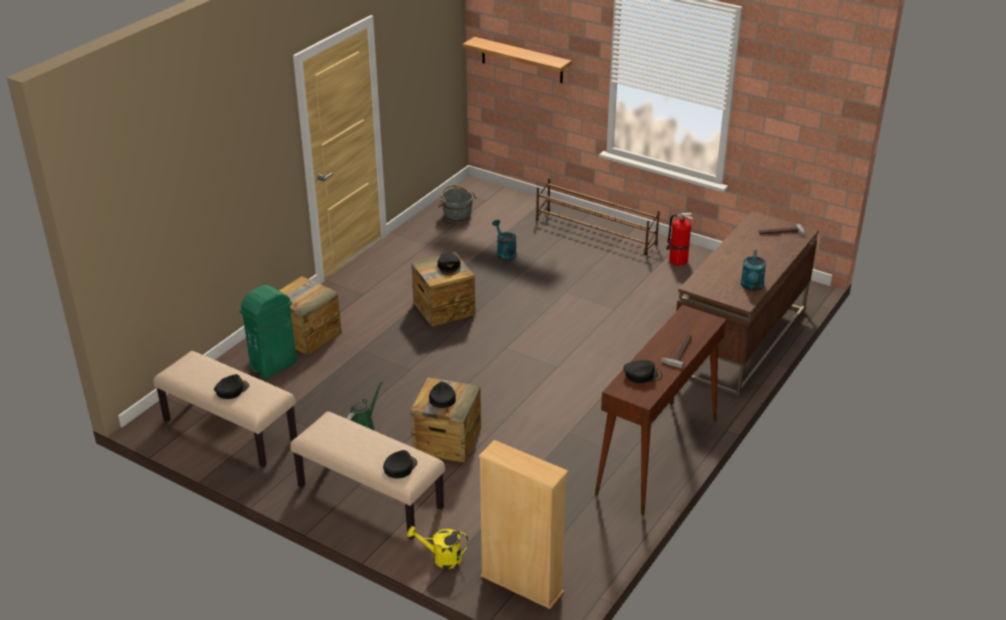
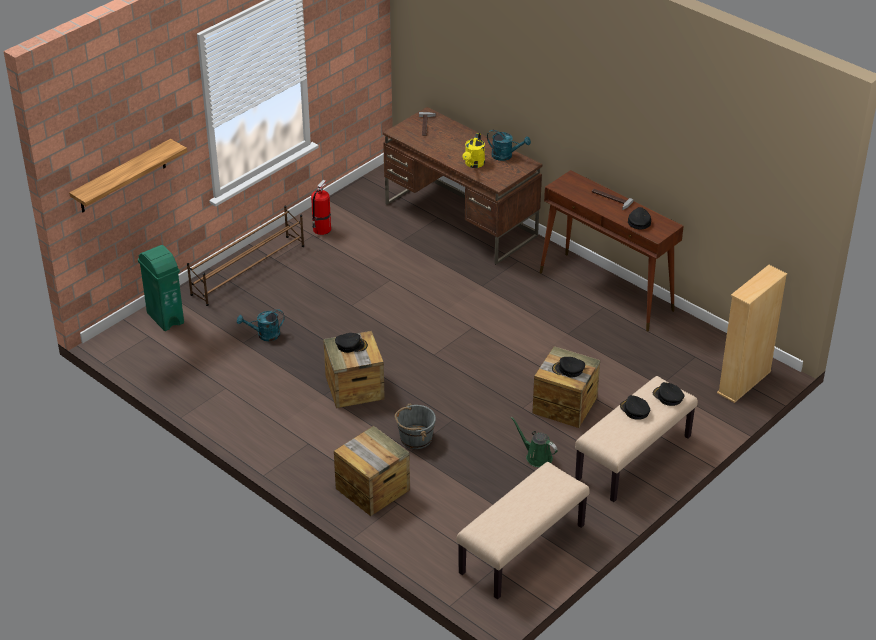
camera: 80 degrees left, 5 degrees up
black cap [214,374,249,399] -> black cap moved to [620,395,650,420]
green trash can [240,285,297,379] -> green trash can moved to [138,245,184,331]
yellow watering can [407,526,469,569] -> yellow watering can moved to [462,133,485,168]
grey bucket [438,185,476,223] -> grey bucket moved to [394,404,436,449]

